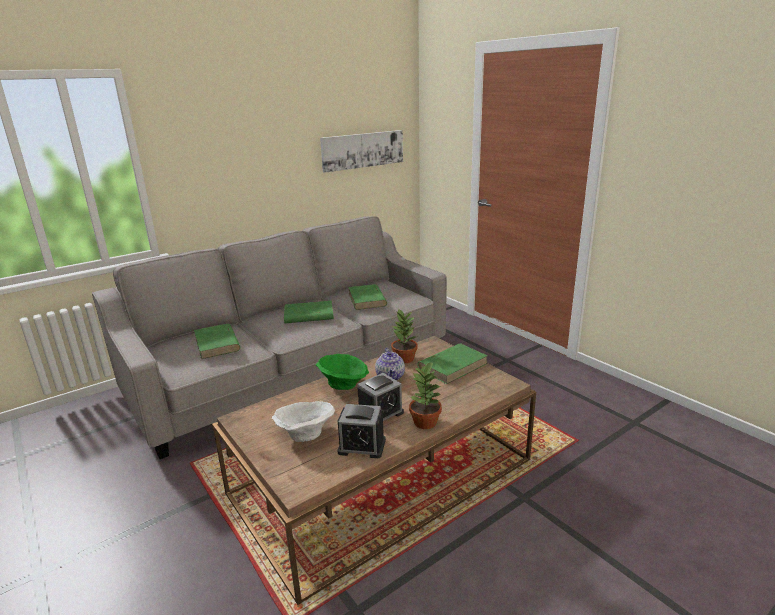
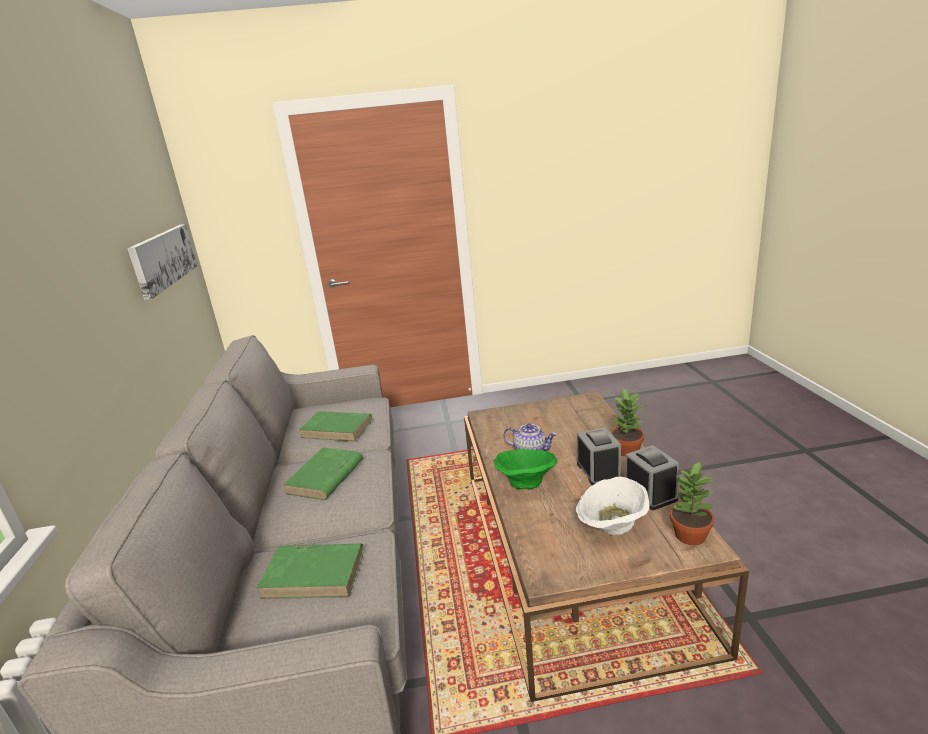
camera: 60 degrees left, 0 degrees up
alarm clock [337,404,386,458] -> alarm clock turned 60 degrees counterclockwise [625,445,679,510]
potted plant [391,308,418,363] -> potted plant moved to [670,461,714,545]
green book [417,343,487,384] -> none

